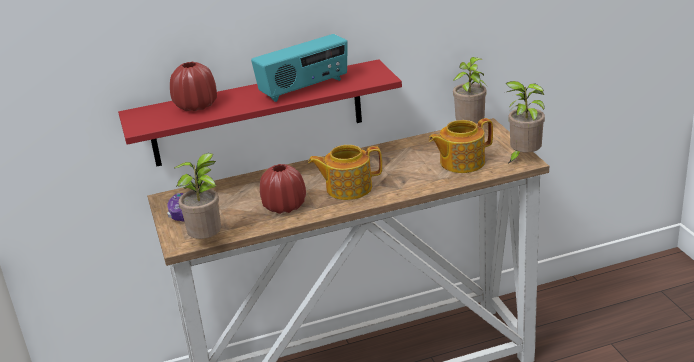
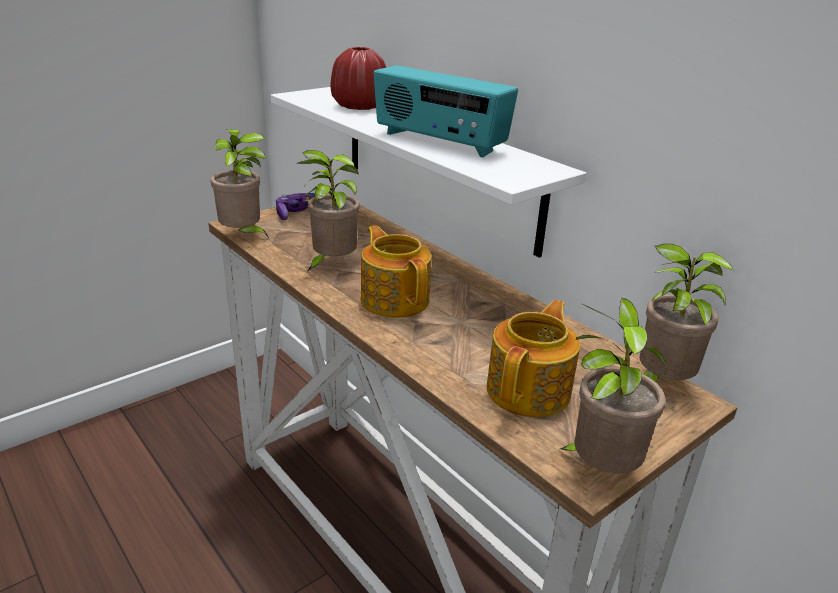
camera: 65 degrees right, 0 degrees up
red shelf [118,59,402,167] -> white shelf [271,87,586,258]
red vase [260,164,306,214] -> potted plant [298,150,360,271]
teapot [429,118,493,173] -> teapot turned 75 degrees clockwise [486,300,580,418]

